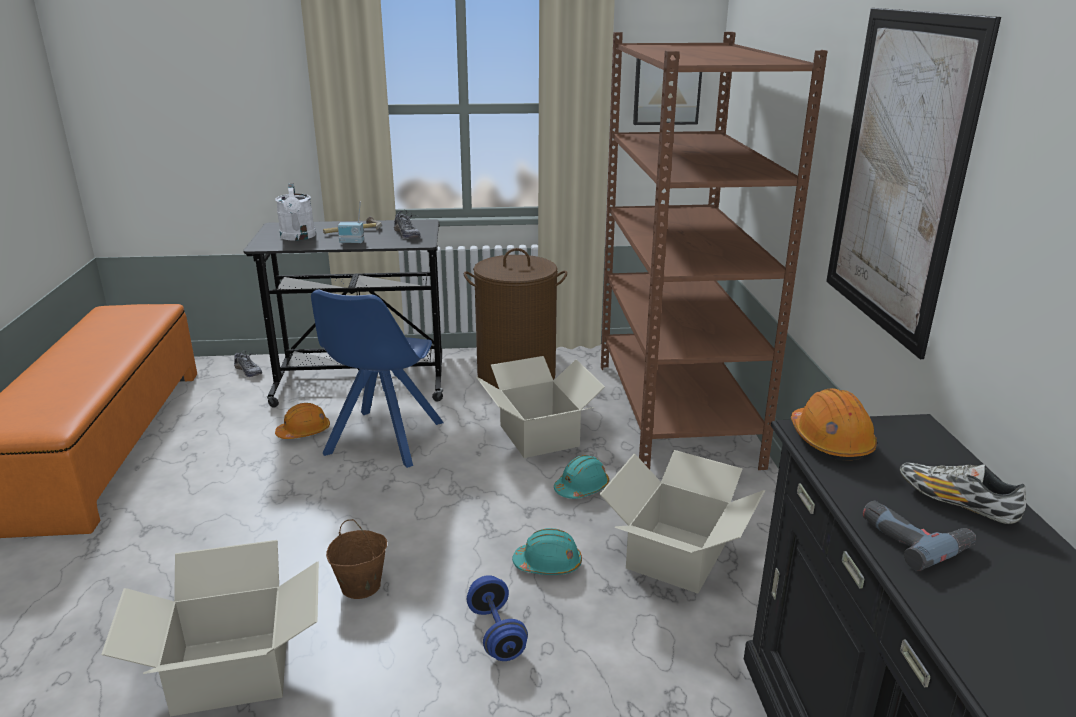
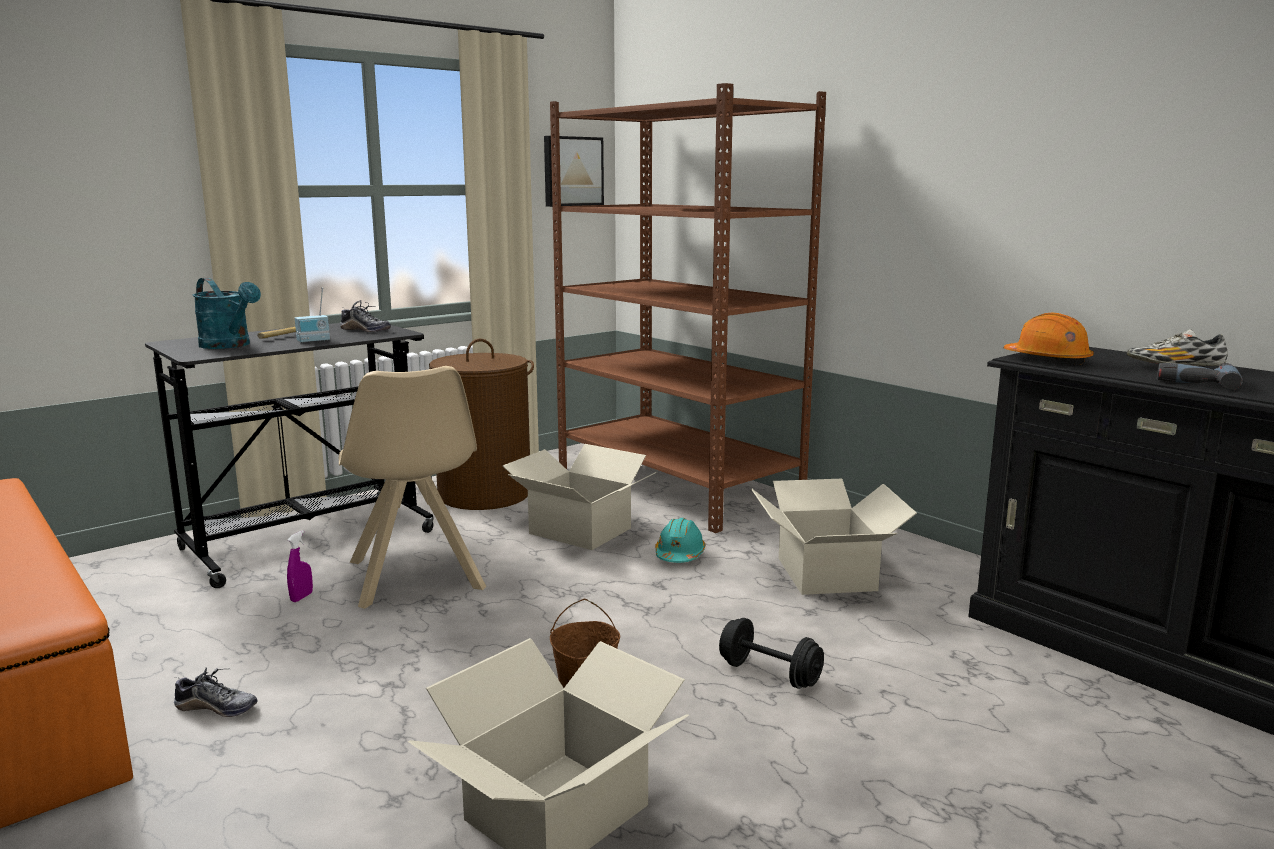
camera: 35 degrees left, 10 degrees down
shoe [234,352,262,377] -> shoe moved to [174,667,258,717]
white watering can [275,183,316,241] -> turquoise watering can [193,277,261,349]
orange hard hat [275,403,330,439] -> purple spray bottle [287,530,313,602]
blue chair [311,290,443,468] -> beige chair [339,366,486,609]
blue dumbbell [467,575,528,661] -> black dumbbell [719,618,824,689]
turquoise hard hat [512,528,582,575] -> none
picture [826,8,1001,359] -> none

